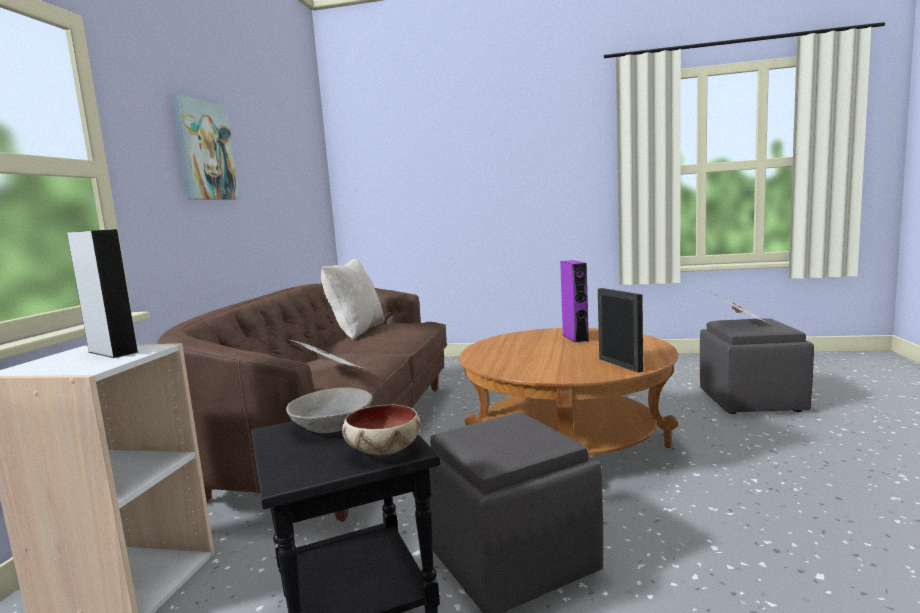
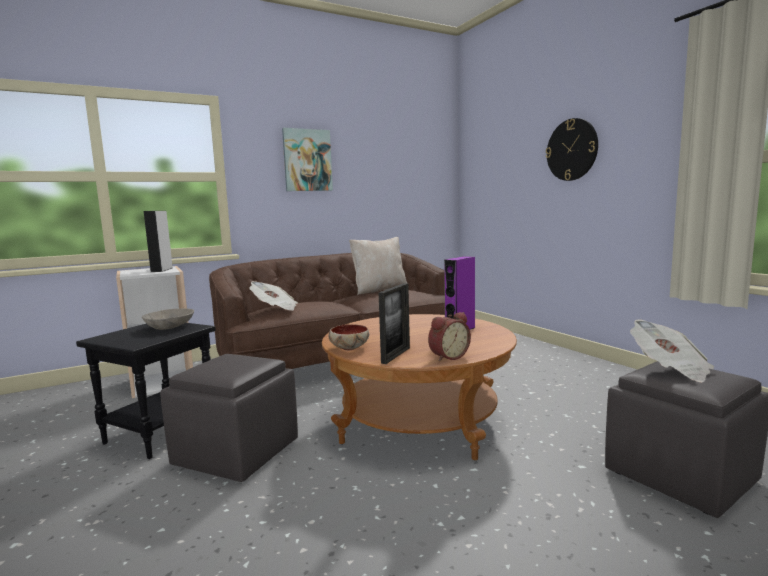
camera: 50 degrees right, 0 degrees up
bowl [342,405,420,457] -> bowl moved to [328,324,369,350]
none -> alarm clock [428,312,471,362]
none -> wall clock [546,118,598,181]

